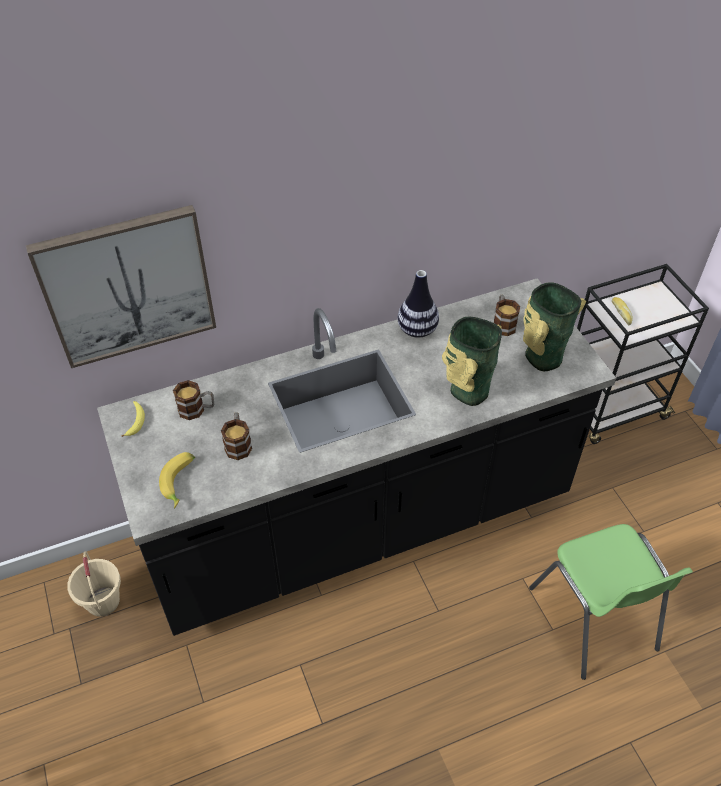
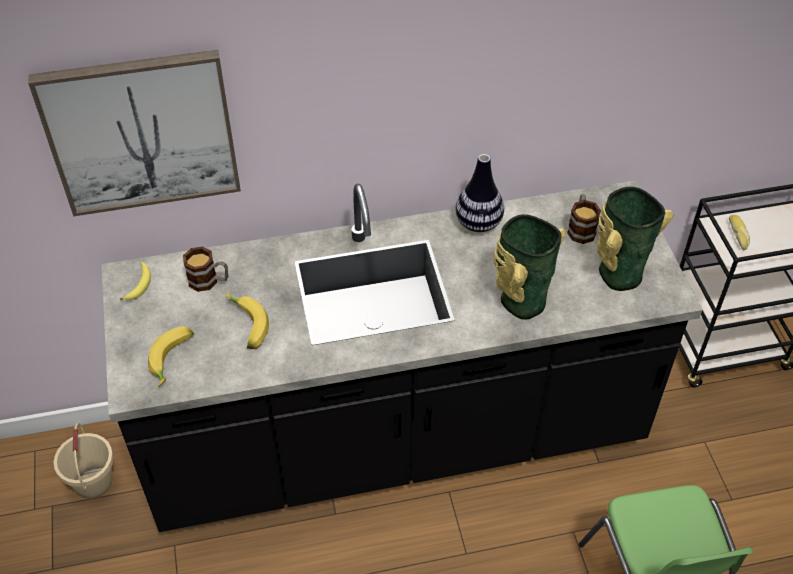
camera: 10 degrees right, 0 degrees up
mug [221,412,252,460] -> banana [227,292,269,349]

